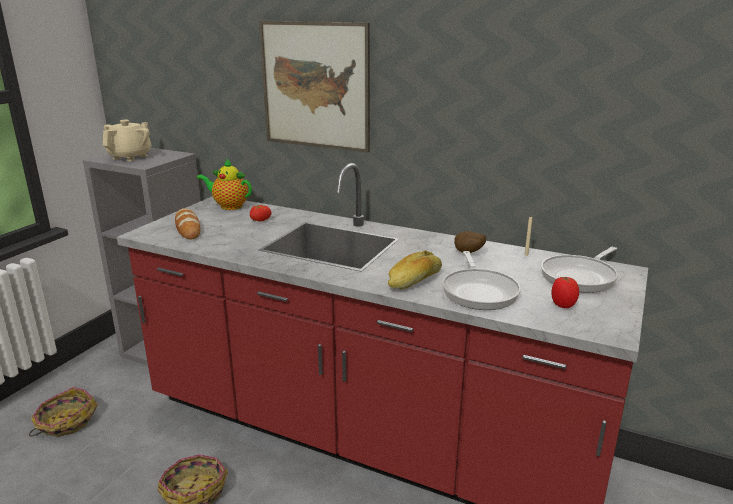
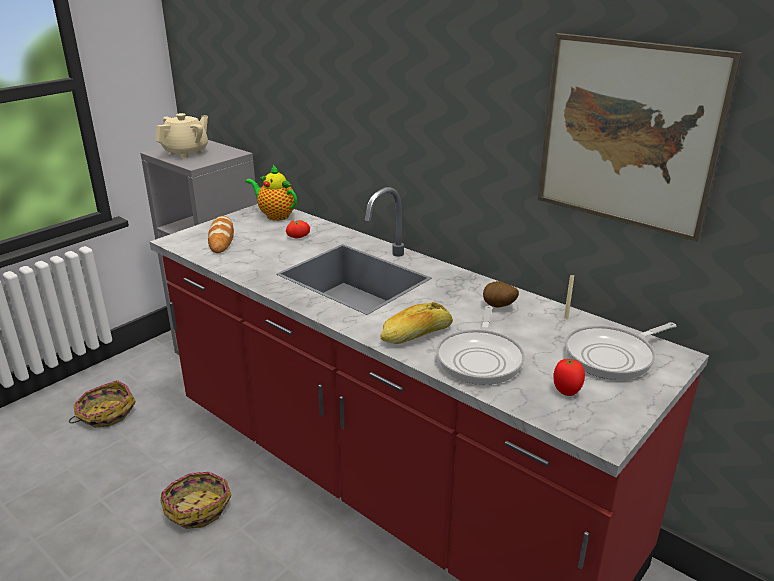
camera: 15 degrees right, 5 degrees up
picture [259,21,370,152] -> picture moved to [538,33,742,242]

